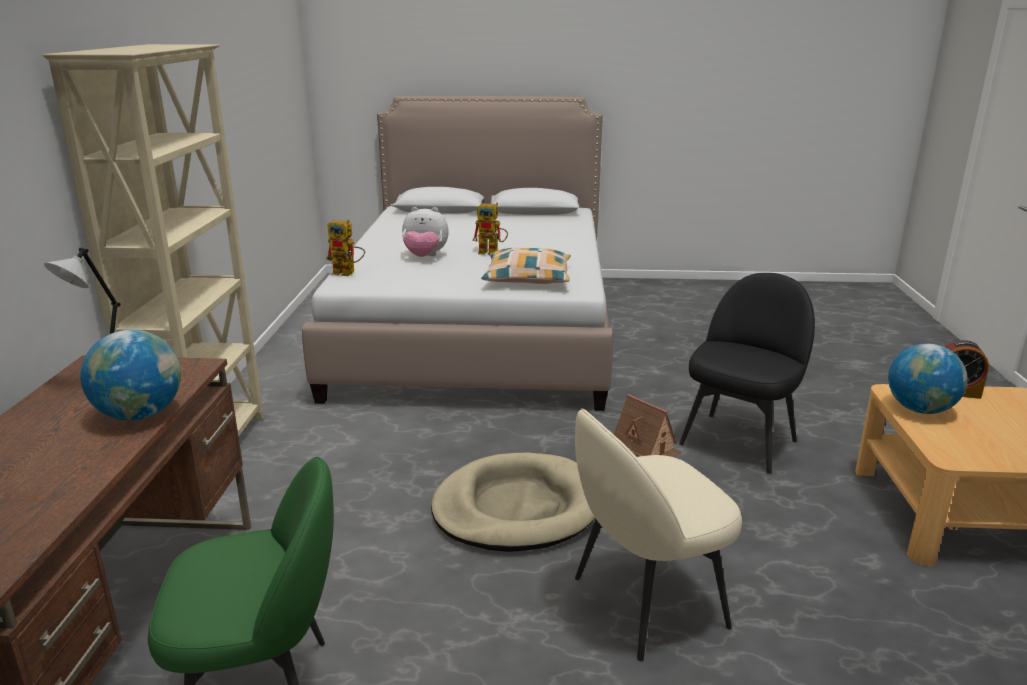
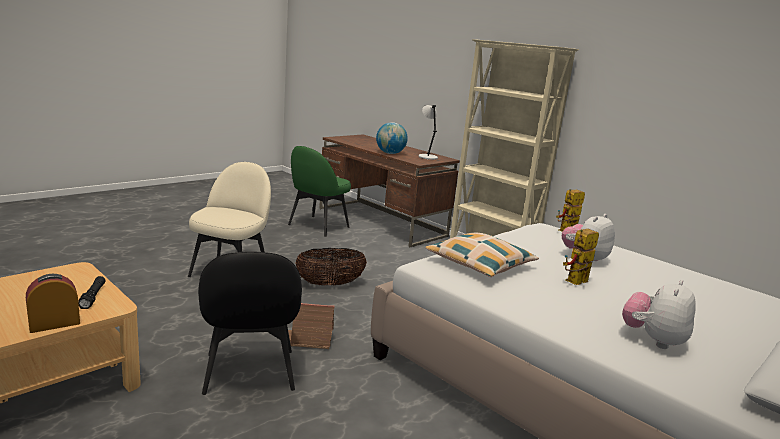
camera: 130 degrees right, 5 degrees down
beige dog bed [431,453,595,552] -> basket [295,248,367,286]
globe [888,343,967,414] -> black flashlight [78,276,105,309]
none -> plush toy [622,280,696,349]

